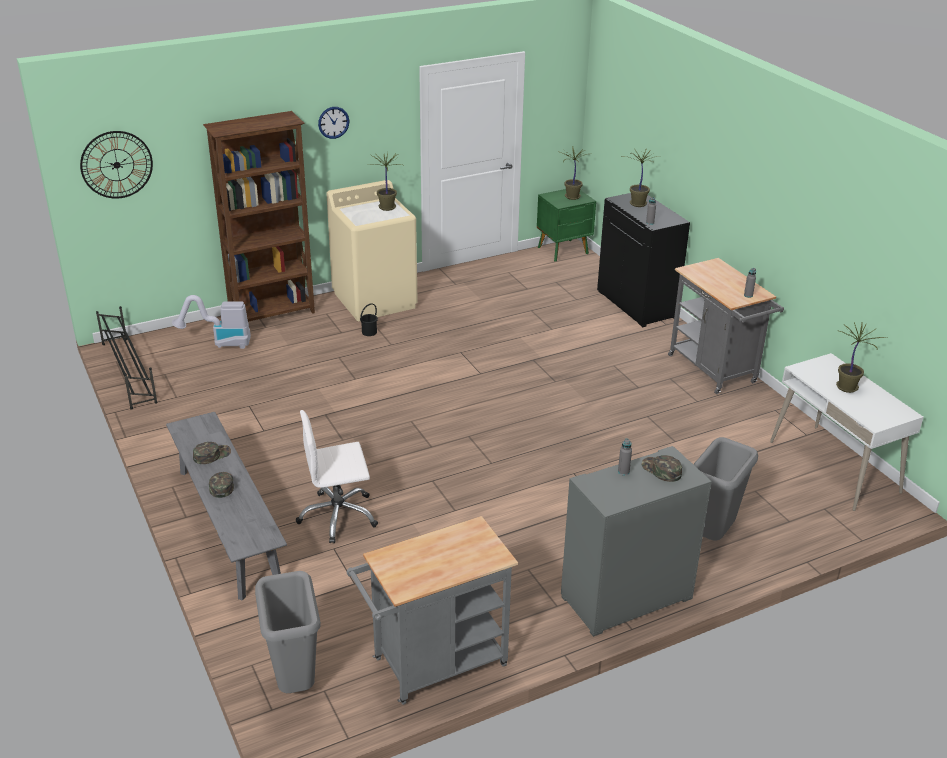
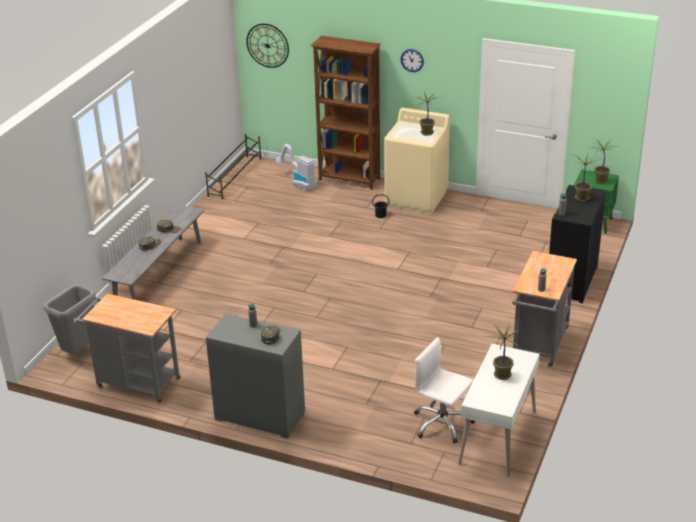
camera: 50 degrees right, 0 degrees up
white office chair [296,410,378,543] -> white office chair moved to [414,337,475,444]
grey trash can [693,437,758,540] -> none

